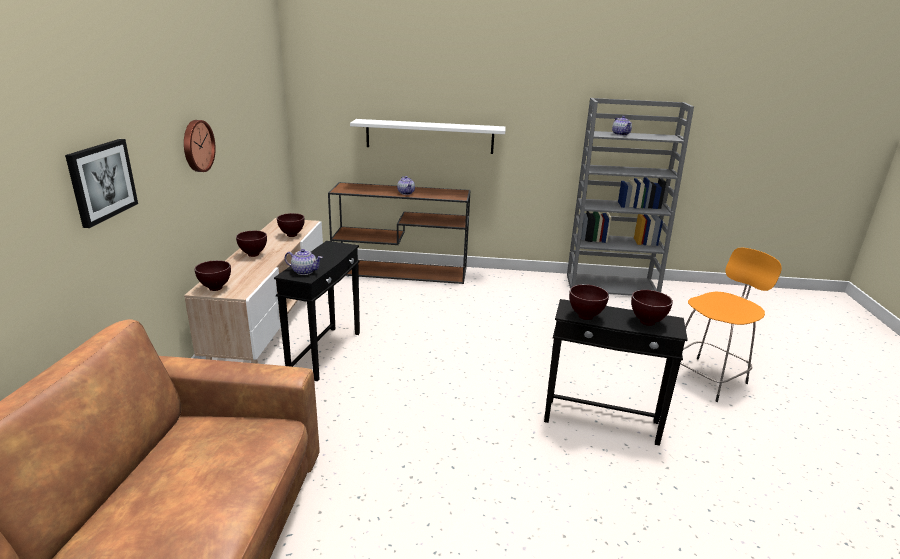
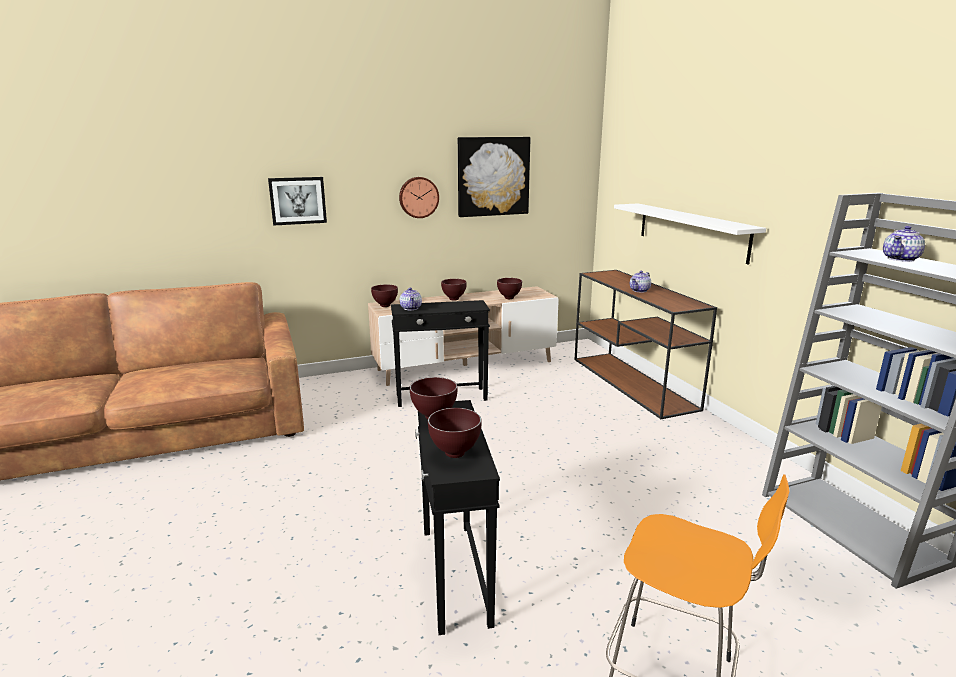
camera: 65 degrees right, 5 degrees down
none -> picture [458,137,531,217]

